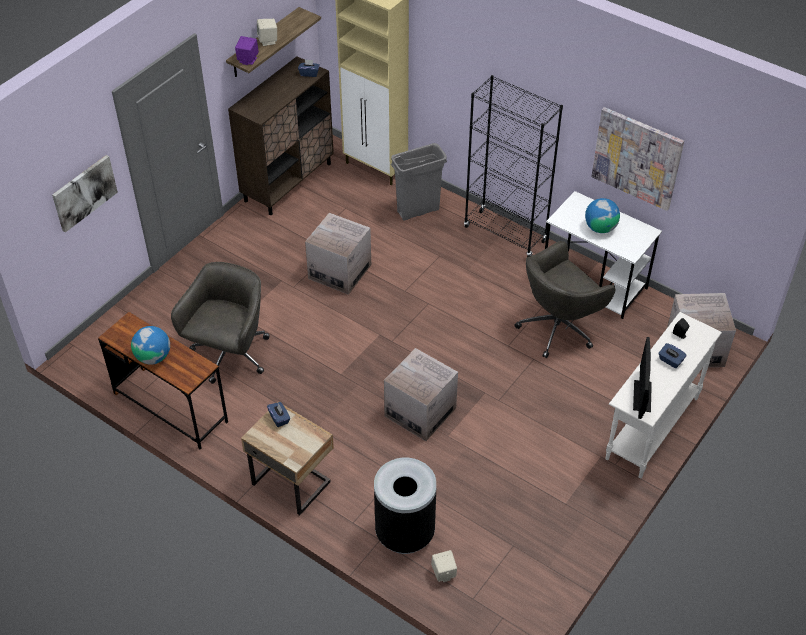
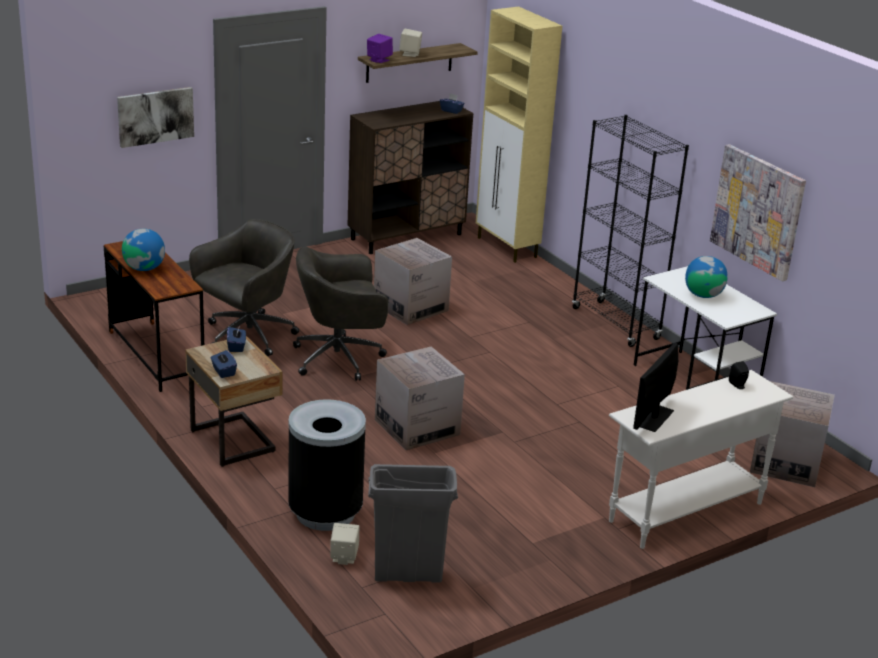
camera: 20 degrees right, 20 degrees down
grey trash can [391,143,447,220] -> grey trash can moved to [368,464,458,582]
grey office chair [515,241,615,358] -> grey office chair moved to [293,247,388,381]
blue tissue box [658,343,686,368] -> blue tissue box moved to [210,350,237,378]

